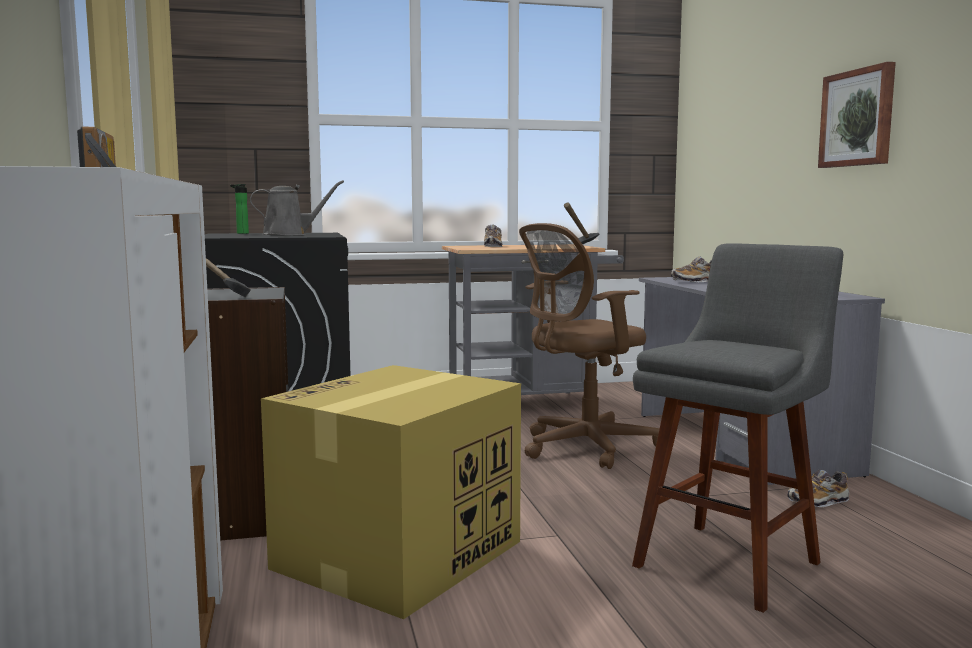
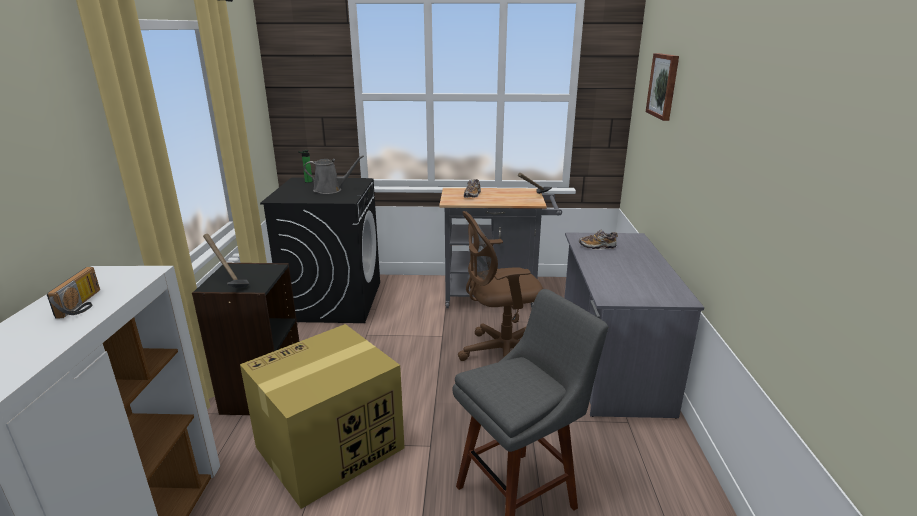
camera: 15 degrees right, 15 degrees up
shoe [788,470,850,507] -> none
picture [818,62,896,168] -> picture moved to [646,53,679,121]

